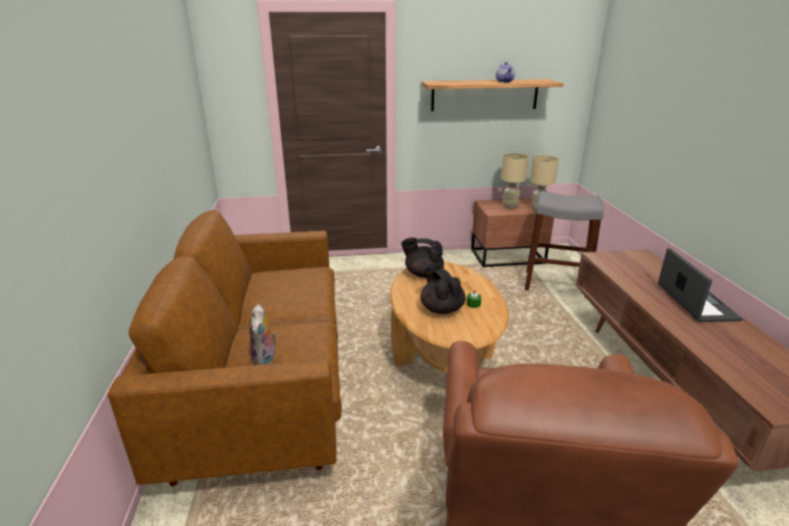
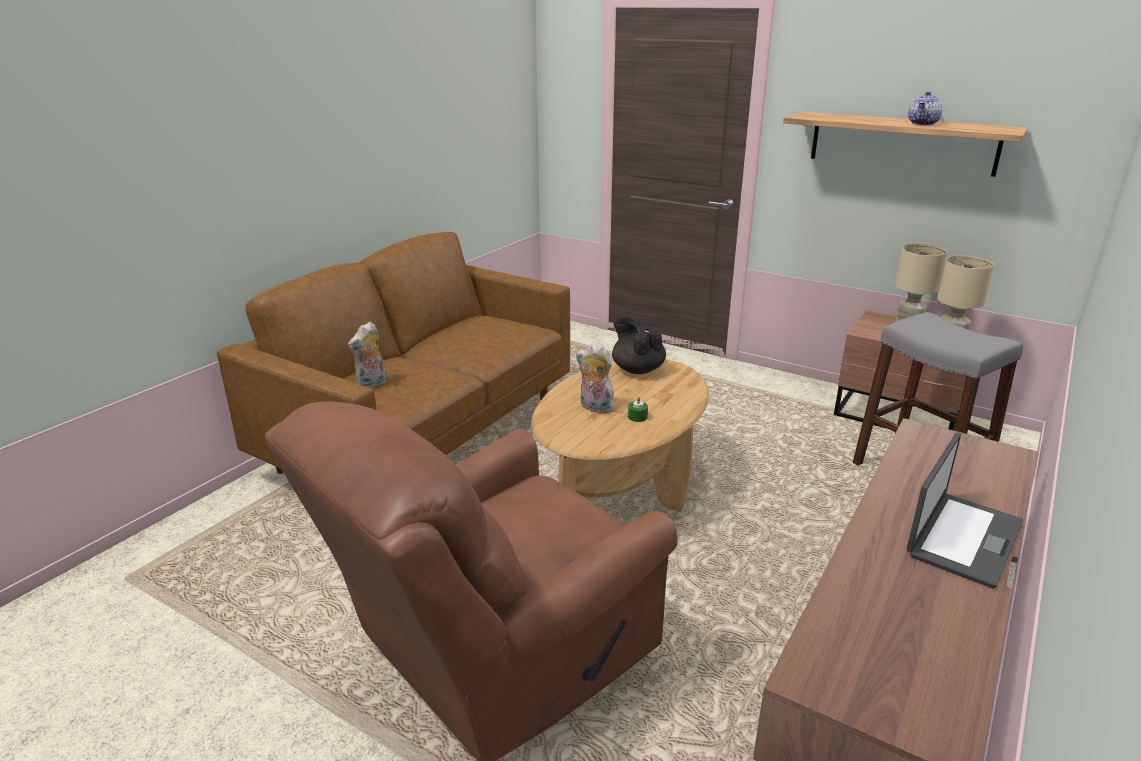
camera: 40 degrees right, 0 degrees up
black teapot [420,265,466,314] -> plush toy [576,344,614,413]

